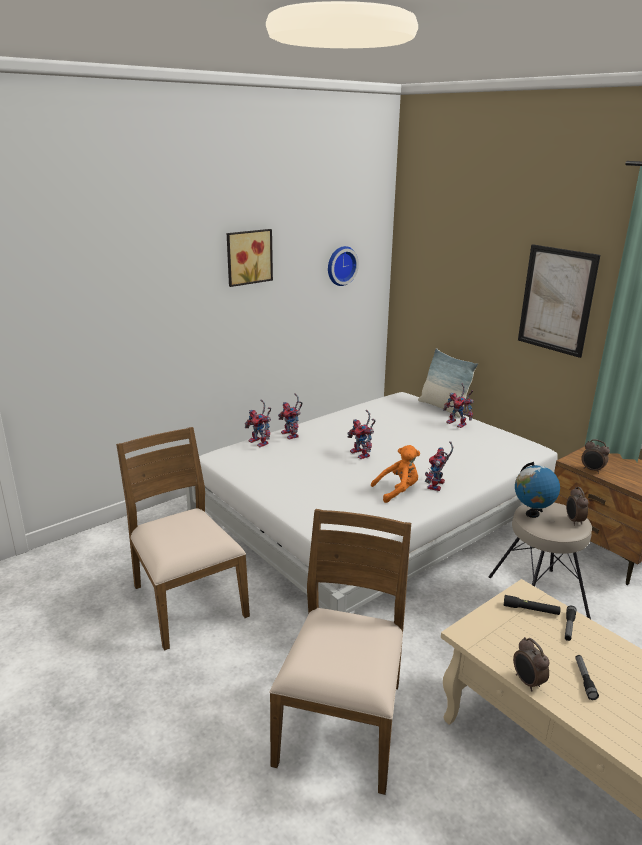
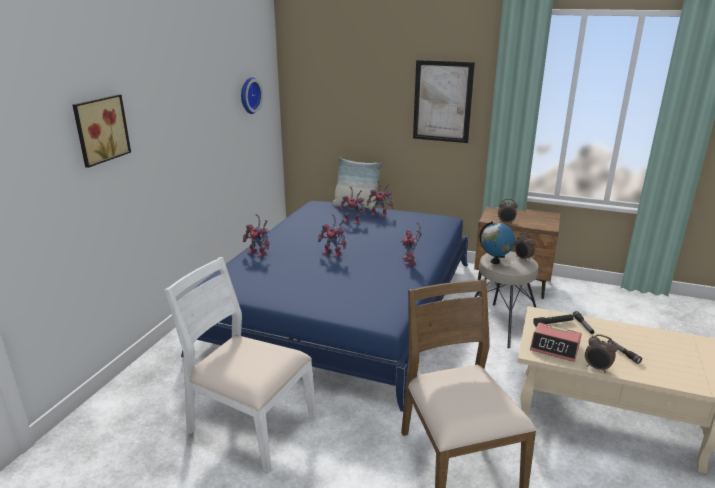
camera: 30 degrees left, 0 degrees up
brown chair [116,427,250,651] -> white chair [165,257,316,473]
white bed [186,392,558,613] -> blue bed [181,201,468,412]
picture [227,229,273,287] -> picture moved to [72,94,131,168]
toy robot [245,399,272,447] -> toy robot moved to [339,186,366,224]
orange plush toy [371,445,420,503] -> none
none -> alarm clock [530,323,582,362]

